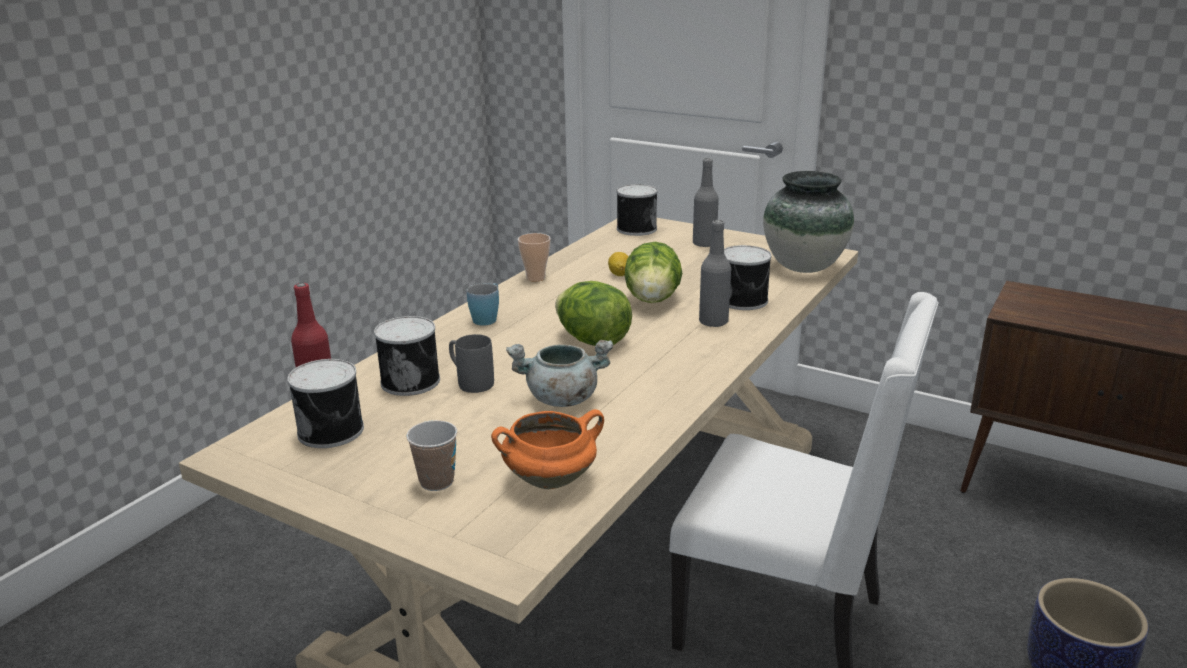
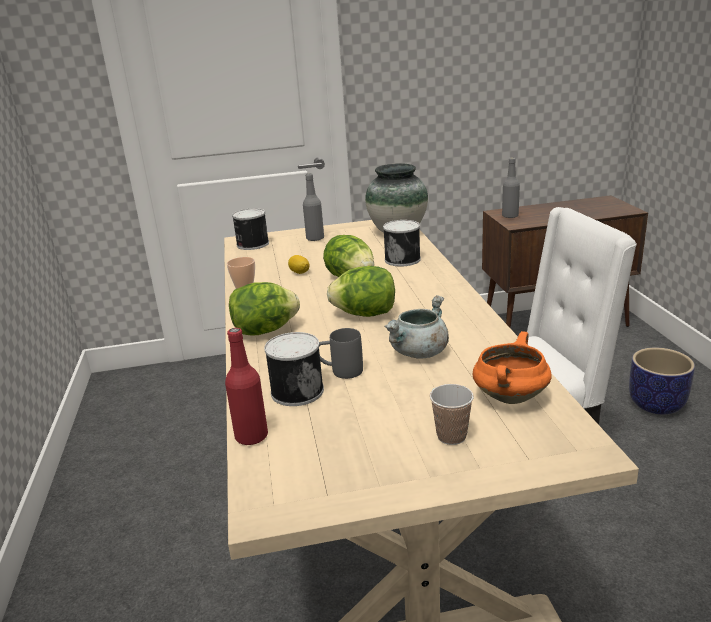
camera: 40 degrees left, 0 degrees up
can [287,359,364,448] -> none
blue mug [467,283,499,326] -> lettuce [229,282,300,336]
grey bottle [699,220,731,327] -> grey bottle moved to [502,157,520,218]

